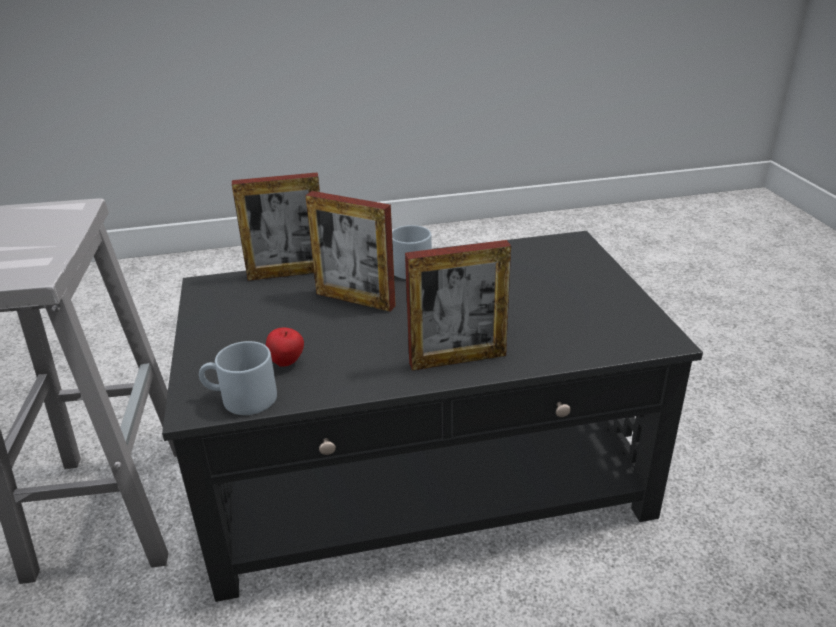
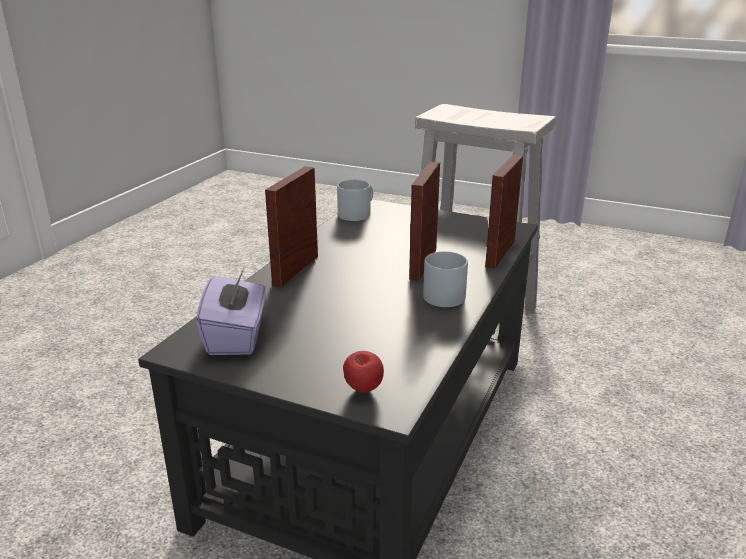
camera: 125 degrees right, 5 degrees down
apple [266,328,304,367] -> apple moved to [343,351,384,393]
picture frame [305,191,396,312] -> picture frame turned 45 degrees counterclockwise [409,161,440,281]
none -> purple tissue box [196,268,266,355]

